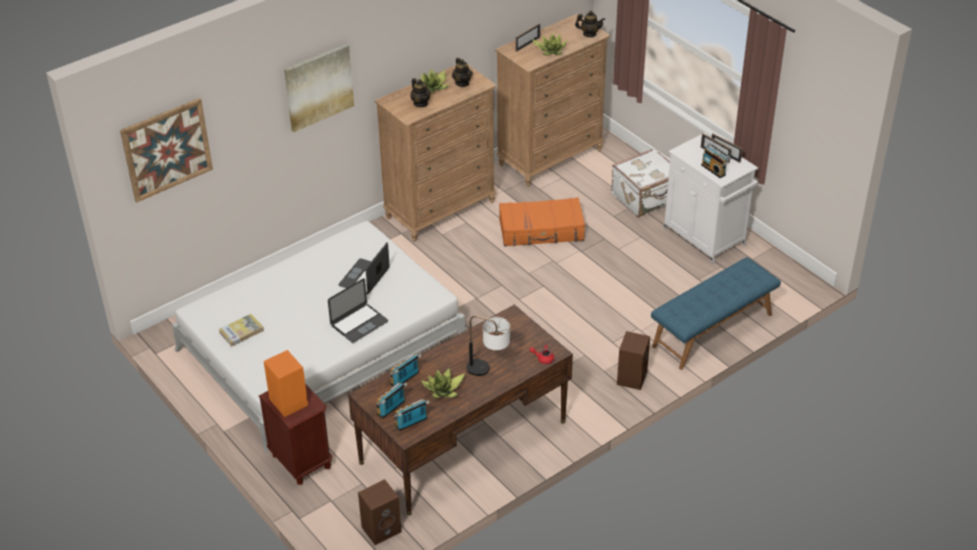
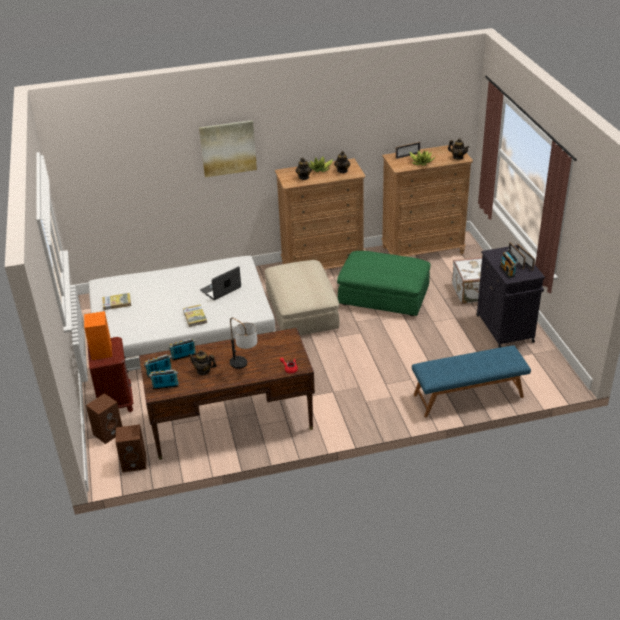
camera: 25 degrees right, 5 degrees down
picture [120,98,213,202] -> none
laptop [328,278,388,343] -> book [183,304,207,327]
potted plant [421,369,465,398] -> teapot [189,350,217,375]
orange suitcase [499,197,585,247] -> green ottoman [337,251,430,316]
brown speaker [617,331,650,390] -> brown speaker moved to [86,393,122,444]
white cabinet [663,133,758,263] -> black cabinet [476,245,545,348]
none -> beige ottoman [265,260,339,335]

